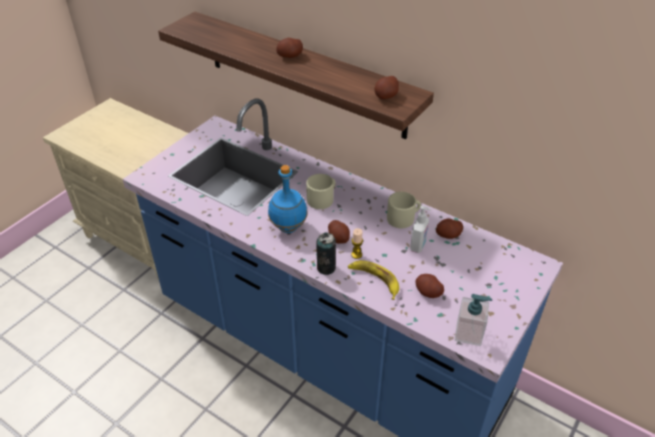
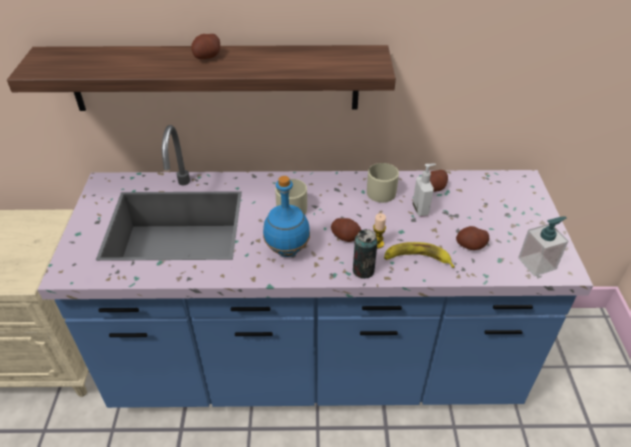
camera: 35 degrees left, 0 degrees up
potato [374,76,399,99] -> none

